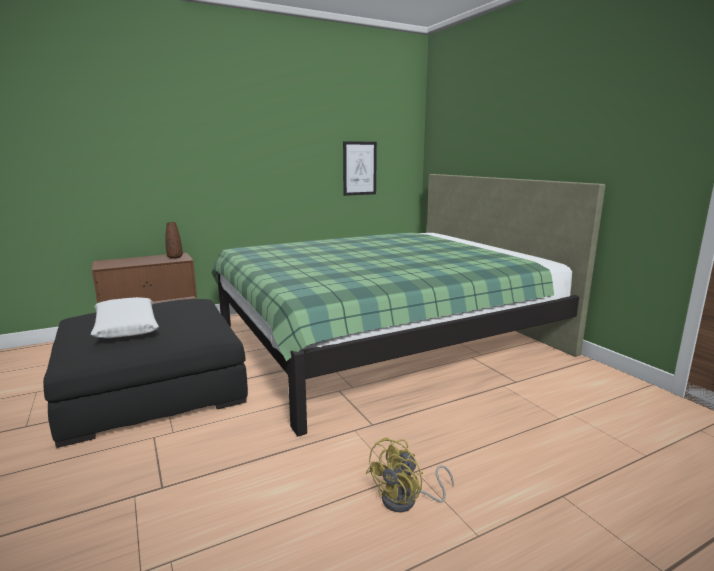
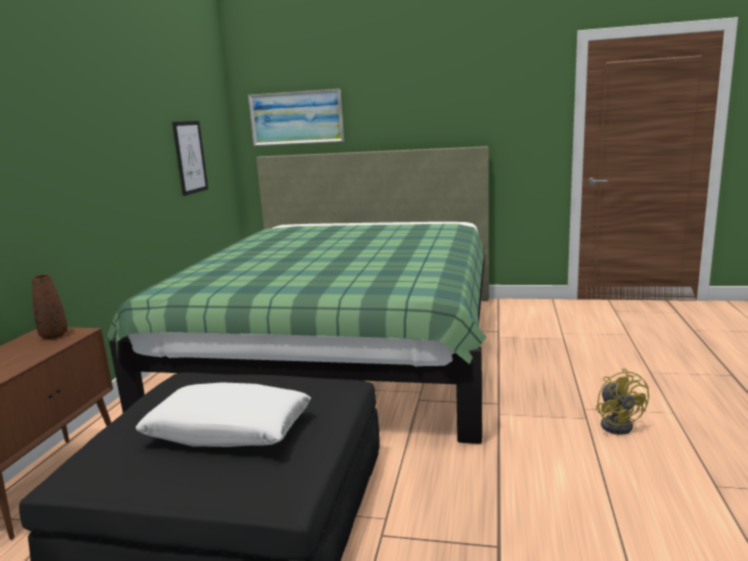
camera: 50 degrees left, 0 degrees up
none -> picture [248,89,344,146]

